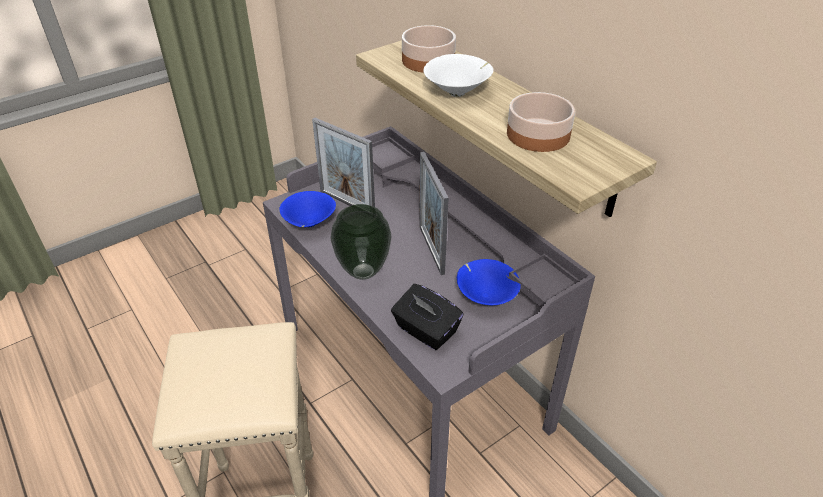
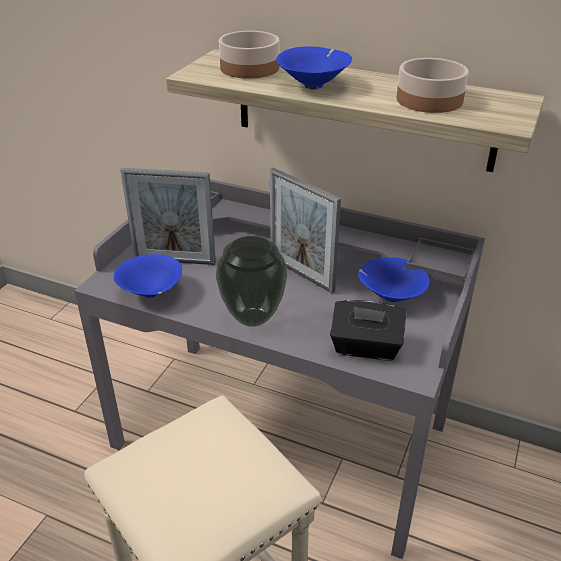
camera: 30 degrees left, 5 degrees down
white bowl [423,54,493,97] -> blue bowl [276,47,352,90]

